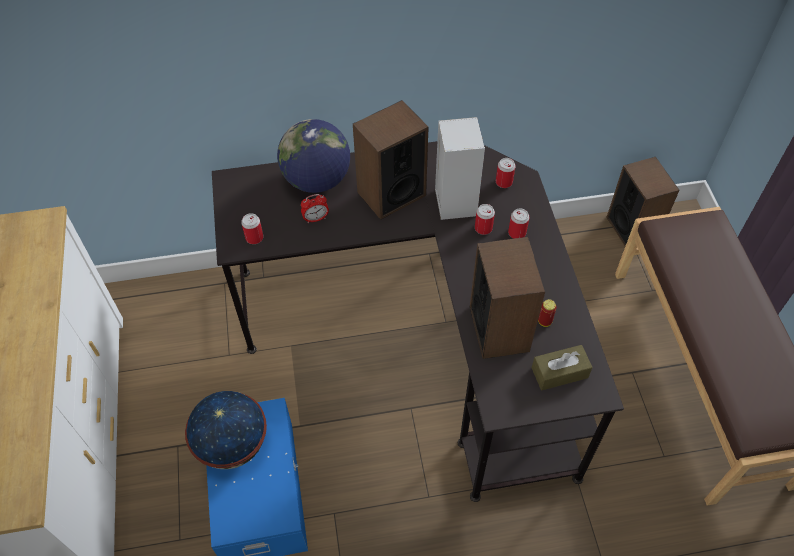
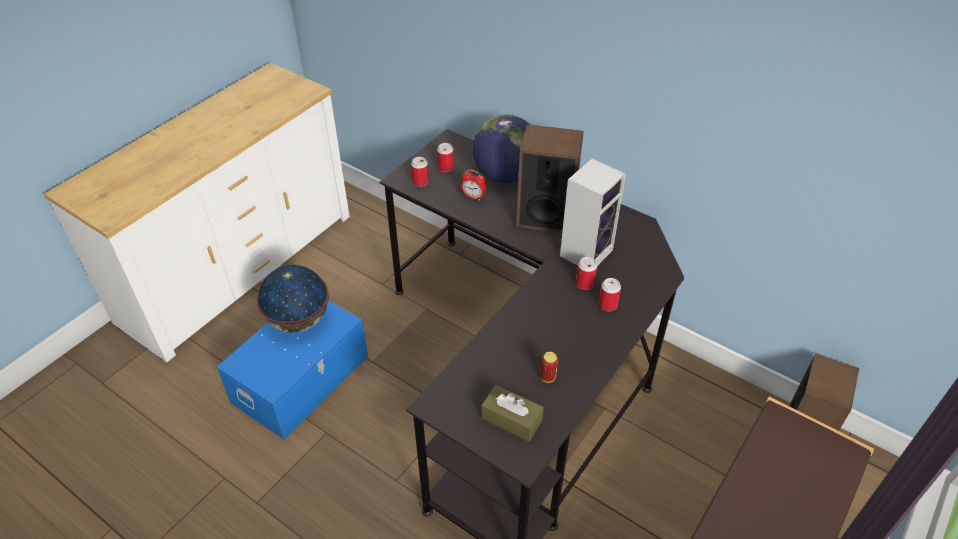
camera: 45 degrees right, 10 degrees down
speaker [470,237,545,359] -> none
can [496,158,515,188] -> can moved to [437,143,454,172]

